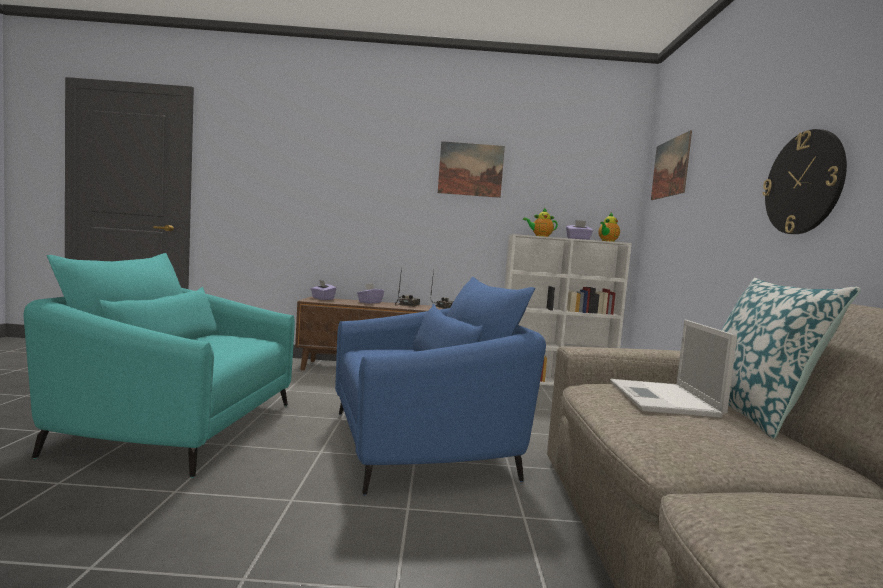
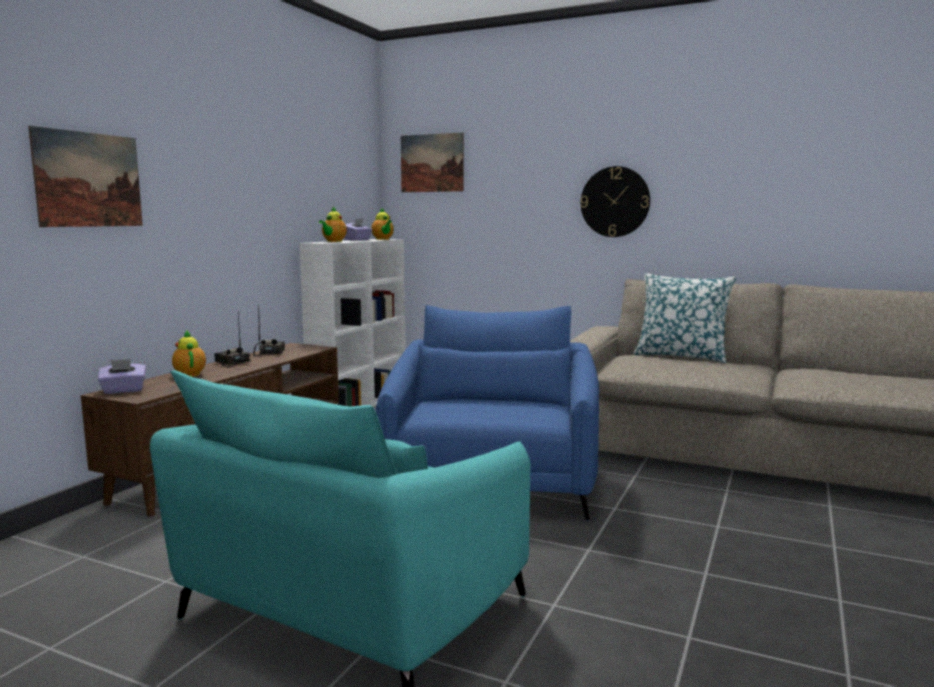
camera: 65 degrees left, 5 degrees up
purple tissue box [357,284,384,304] -> teapot [172,330,206,377]
picture [438,141,505,198] -> picture moved to [28,126,143,227]
laptop [610,320,737,418] -> none

